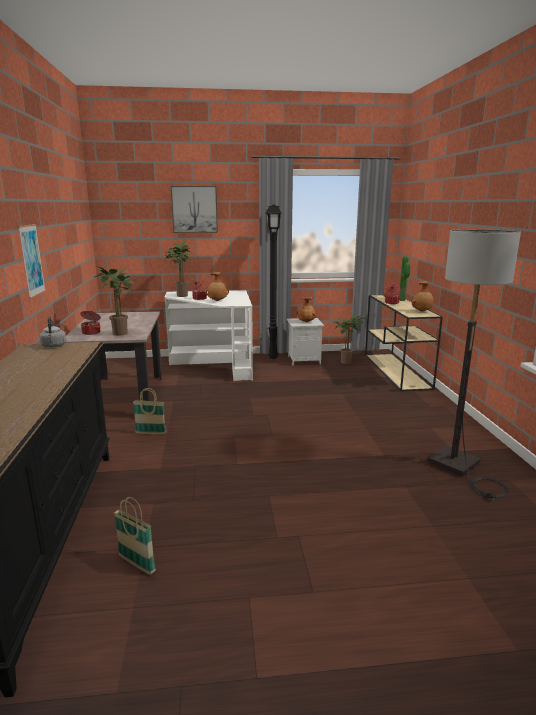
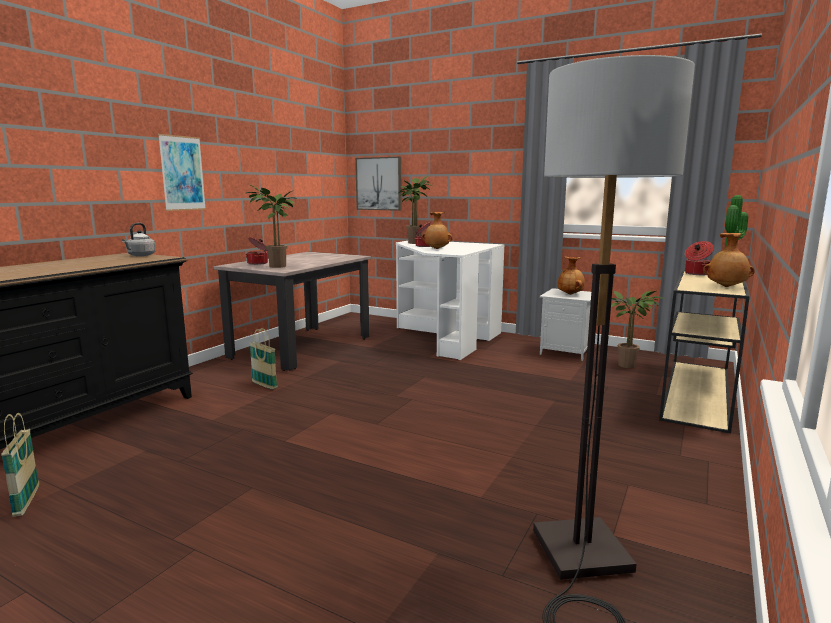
camera: 35 degrees right, 5 degrees down
picture [171,186,218,233] -> picture moved to [355,157,402,211]
black floor lamp [265,205,282,359] -> none

